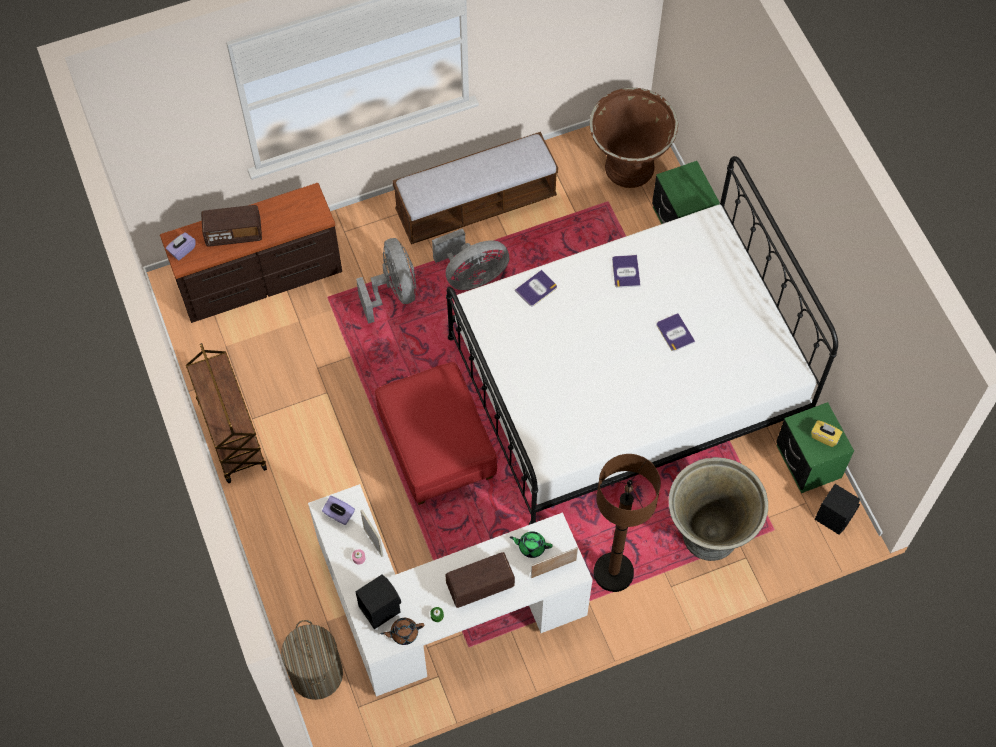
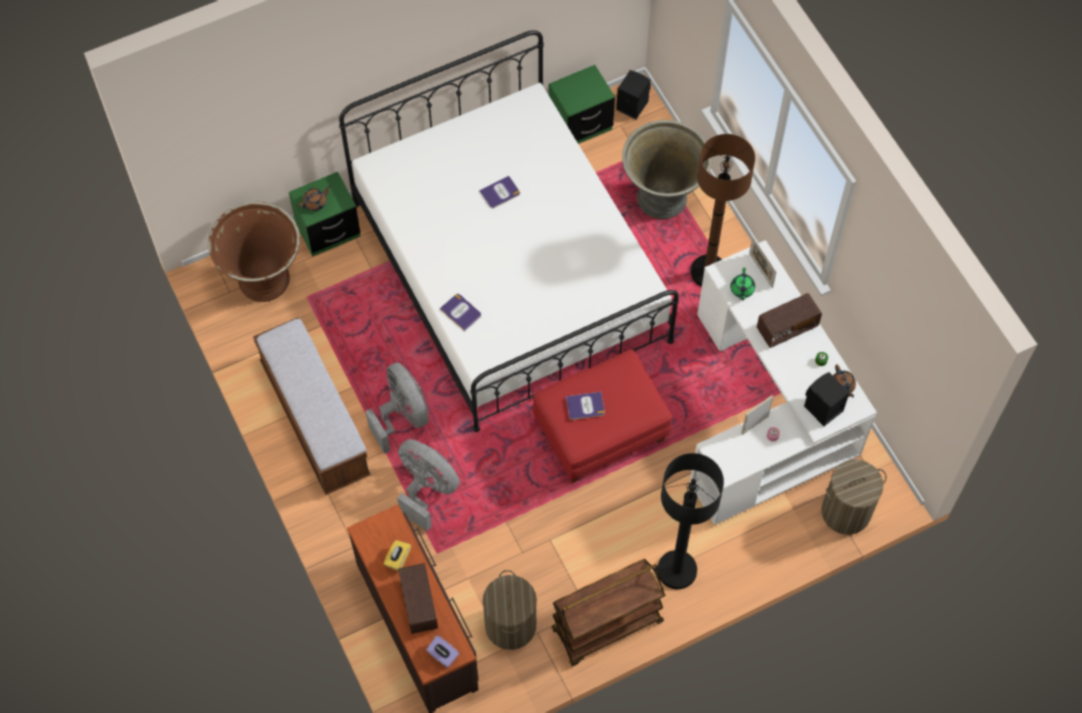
camera: 95 degrees left, 0 degrees up
purple tissue box [322,496,355,525] -> none
grey fan [356,238,416,324] -> grey fan turned 60 degrees clockwise [397,439,460,531]
radio [445,552,515,608] -> radio turned 90 degrees counterclockwise [757,293,822,348]
book [612,255,641,288] -> book moved to [566,392,605,420]
yellow tissue box [811,420,842,447] -> yellow tissue box moved to [384,540,411,571]
none -> brown teapot [298,185,331,211]
none -> laundry basket [483,570,537,650]
none -> black floor lamp [657,453,724,589]

